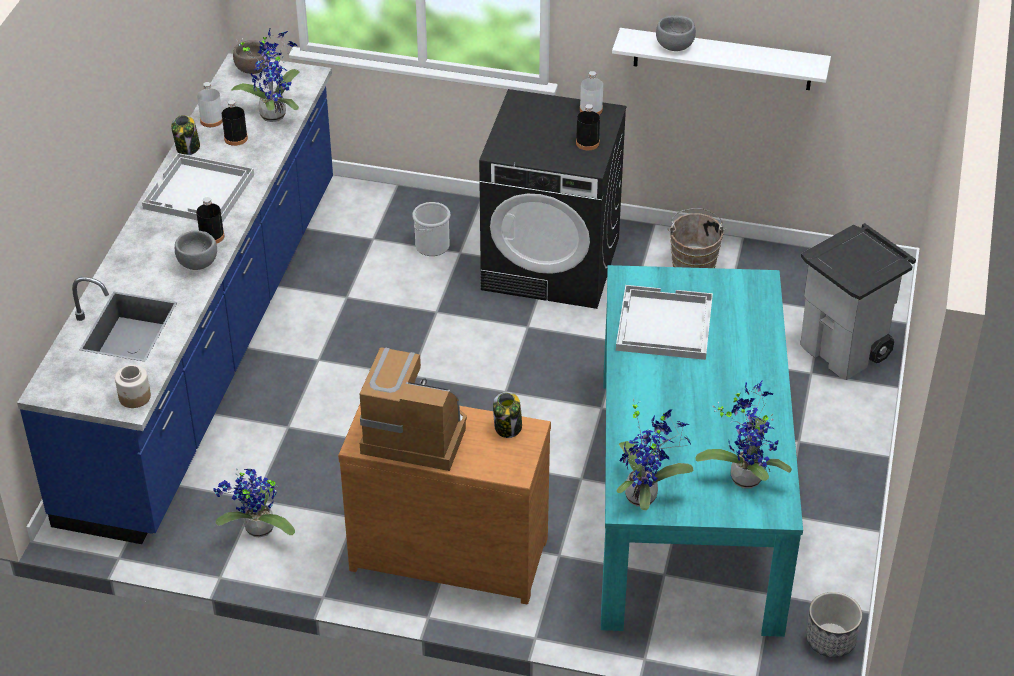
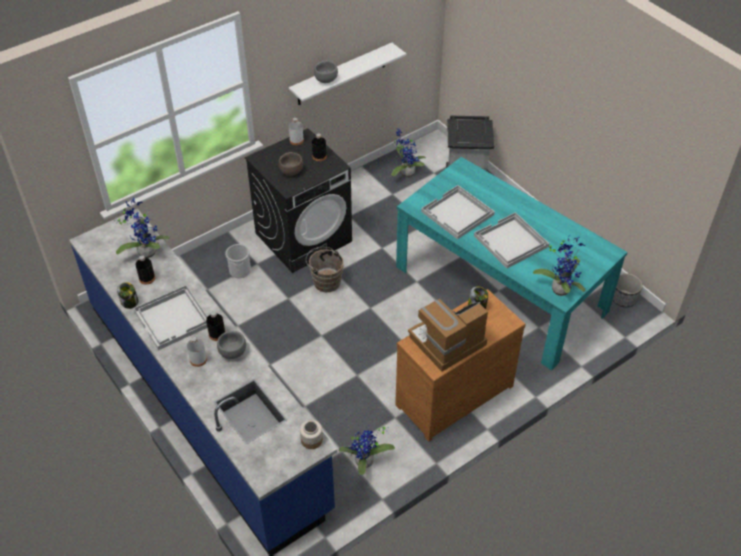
camera: 50 degrees left, 5 degrees up
white bottle [197,82,223,127] -> white bottle moved to [187,337,207,367]
brown bowl [233,40,271,74] -> brown bowl moved to [279,152,303,176]
brown bucket [668,208,727,268] -> brown bucket moved to [306,247,344,292]
potted plant [696,381,792,488] -> potted plant moved to [391,128,426,177]
none -> white tray [474,212,549,268]

